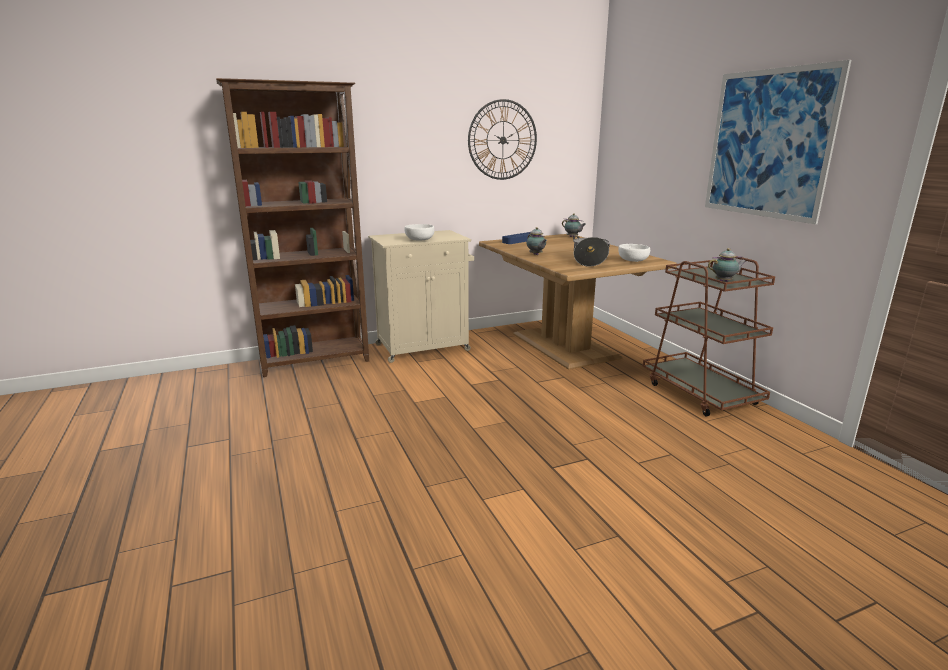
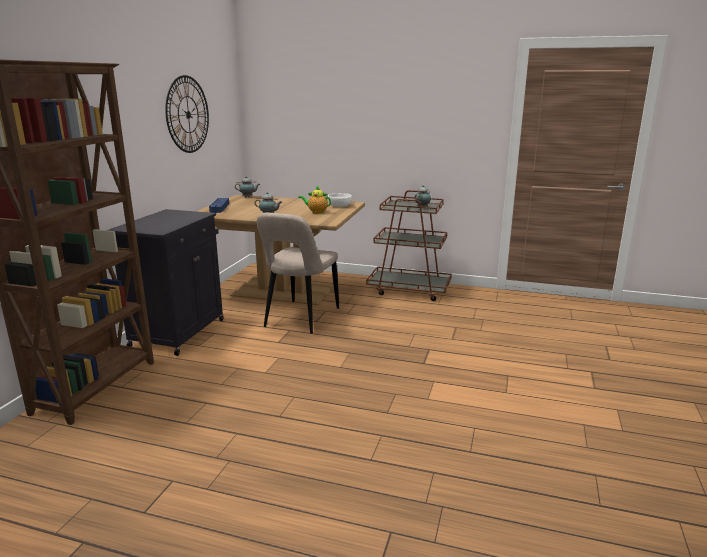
camera: 50 degrees left, 0 degrees up
beige cabinet [368,230,474,363] -> black cabinet [107,209,224,356]
white bowl [404,224,435,241] -> none
cooking pot [573,236,610,267] -> teapot [298,186,331,214]
picture [705,60,851,224] -> none
none -> beige chair [257,213,339,334]

